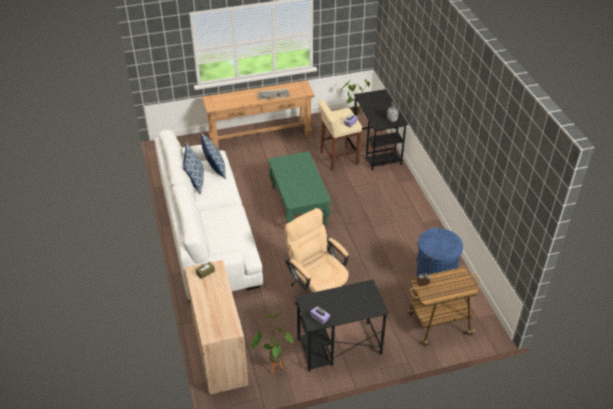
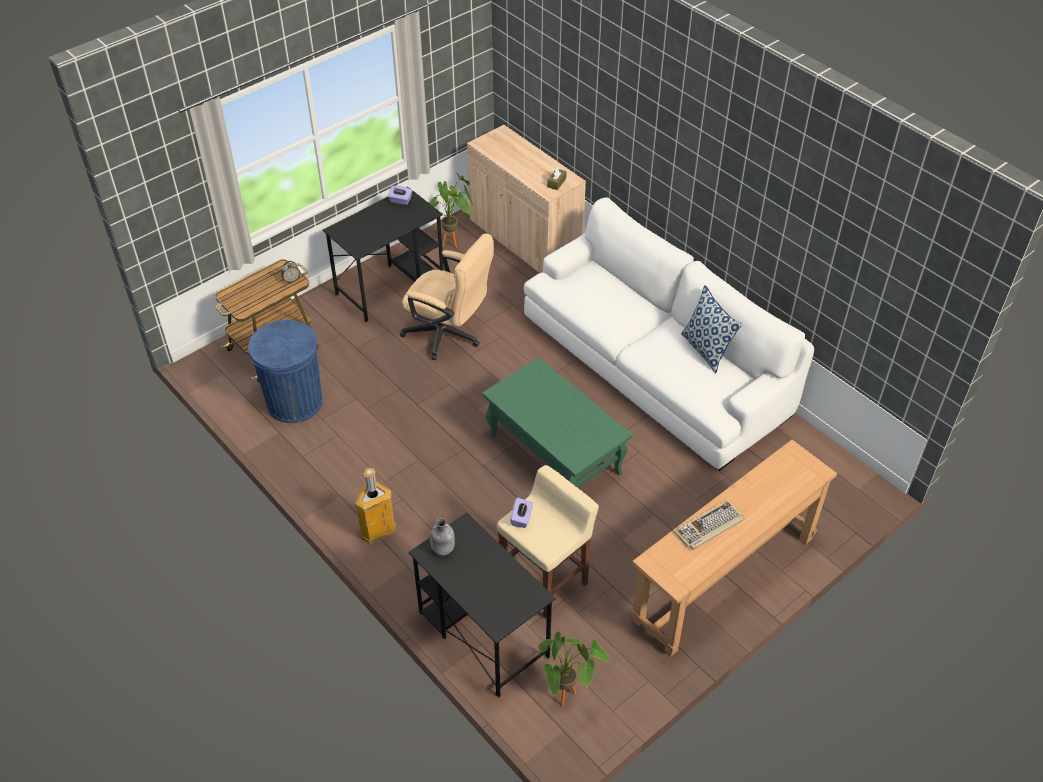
camera: 155 degrees right, 5 degrees up
pillow [201,133,226,179] -> none
none -> trash can [355,468,396,544]

